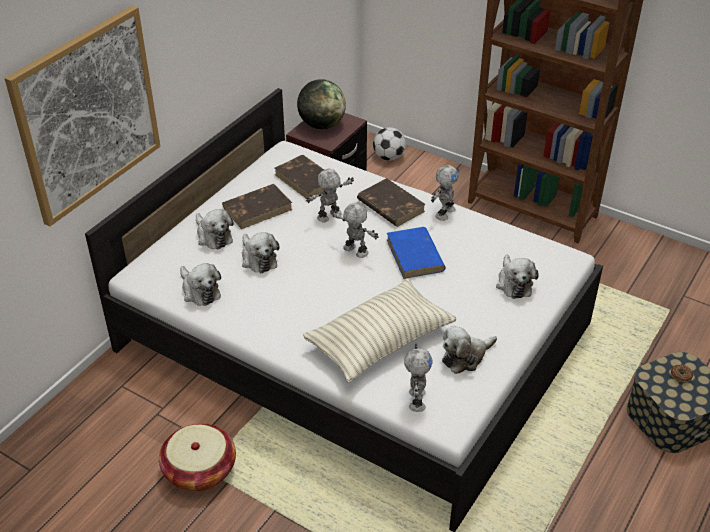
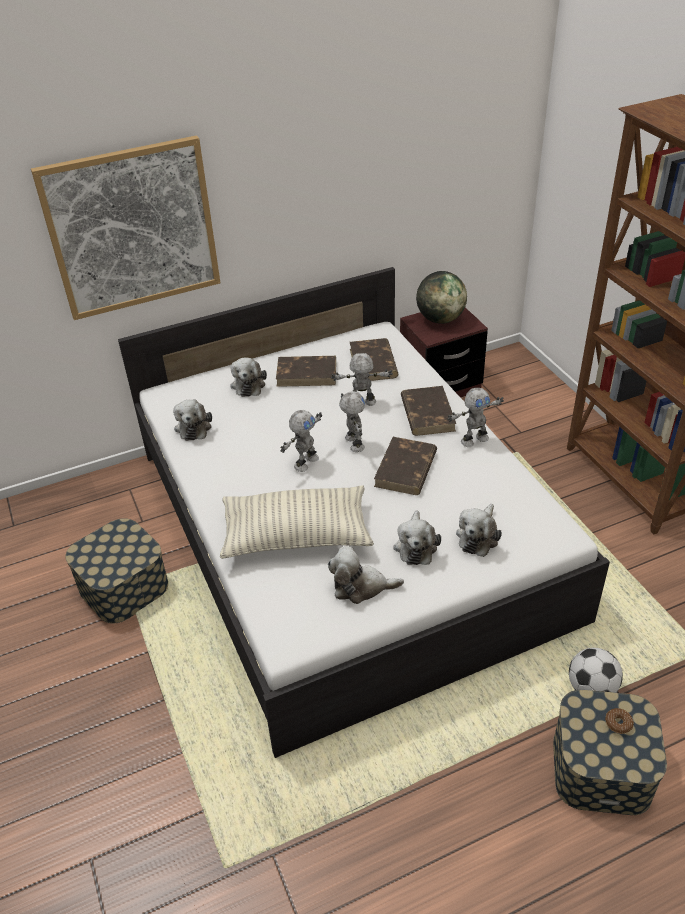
camera: 35 degrees right, 0 degrees up
basket [159,424,236,491] -> storage box [65,518,168,623]
plush toy [242,232,280,273] -> plush toy moved to [393,510,441,565]
football [373,127,406,161] -> football moved to [569,648,623,693]
blue book [387,227,446,279] -> brown book [374,437,437,495]
toy robot [404,344,432,412] -> toy robot moved to [280,410,322,472]

